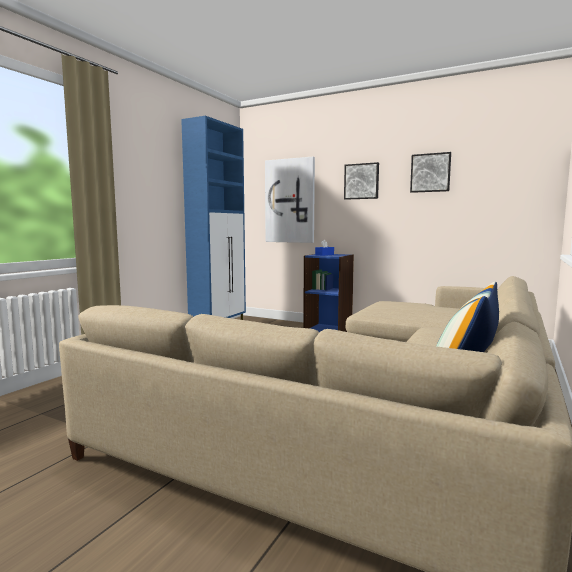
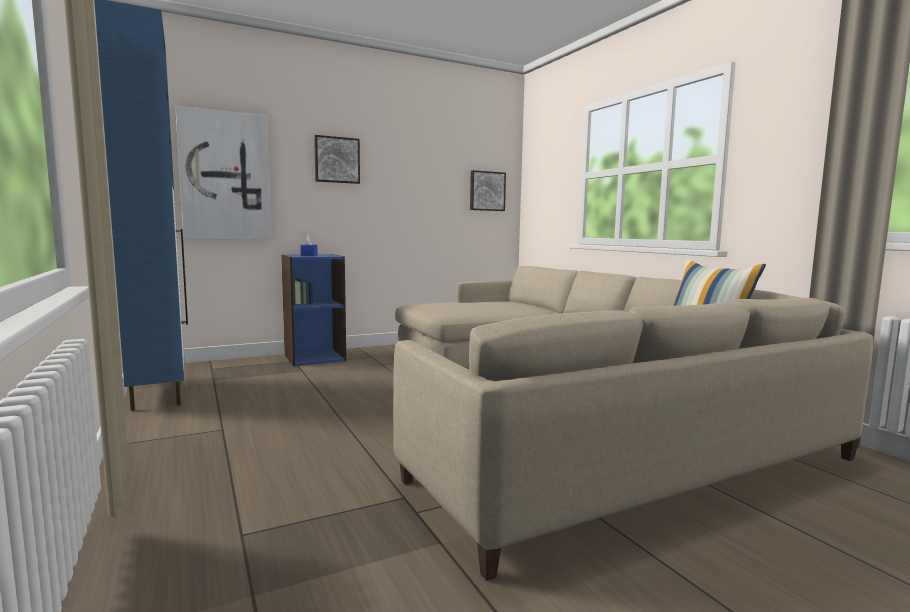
camera: 55 degrees left, 0 degrees up
picture [410,152,451,193] -> picture moved to [470,170,506,211]

